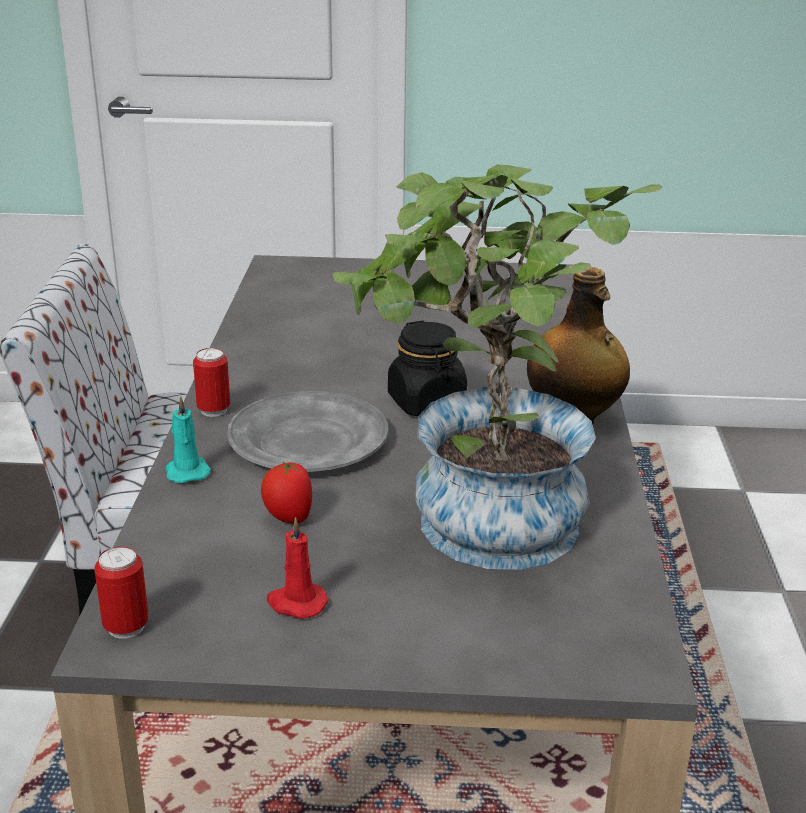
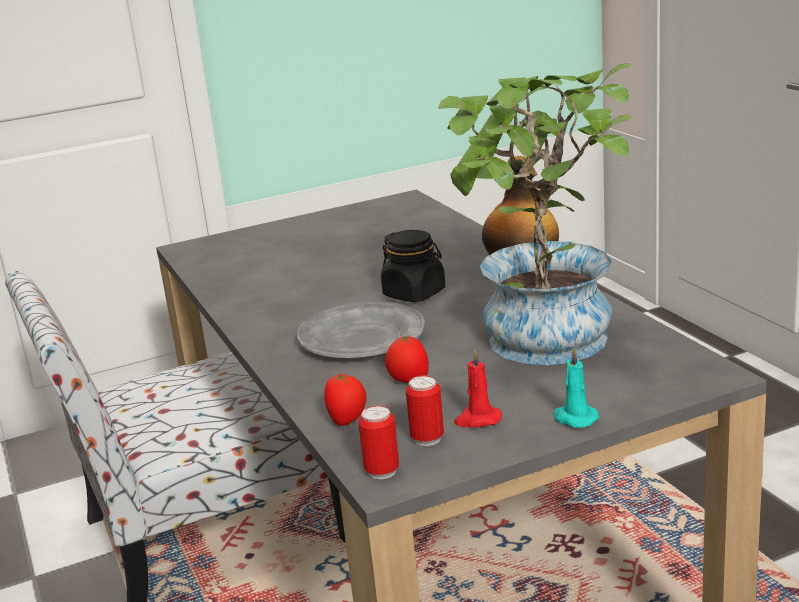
camera: 25 degrees left, 5 degrees down
turquoise candle [166,396,211,483] -> turquoise candle moved to [553,348,599,428]
can [193,348,230,417] -> can moved to [406,376,444,446]
none -> tomato [324,373,366,426]

